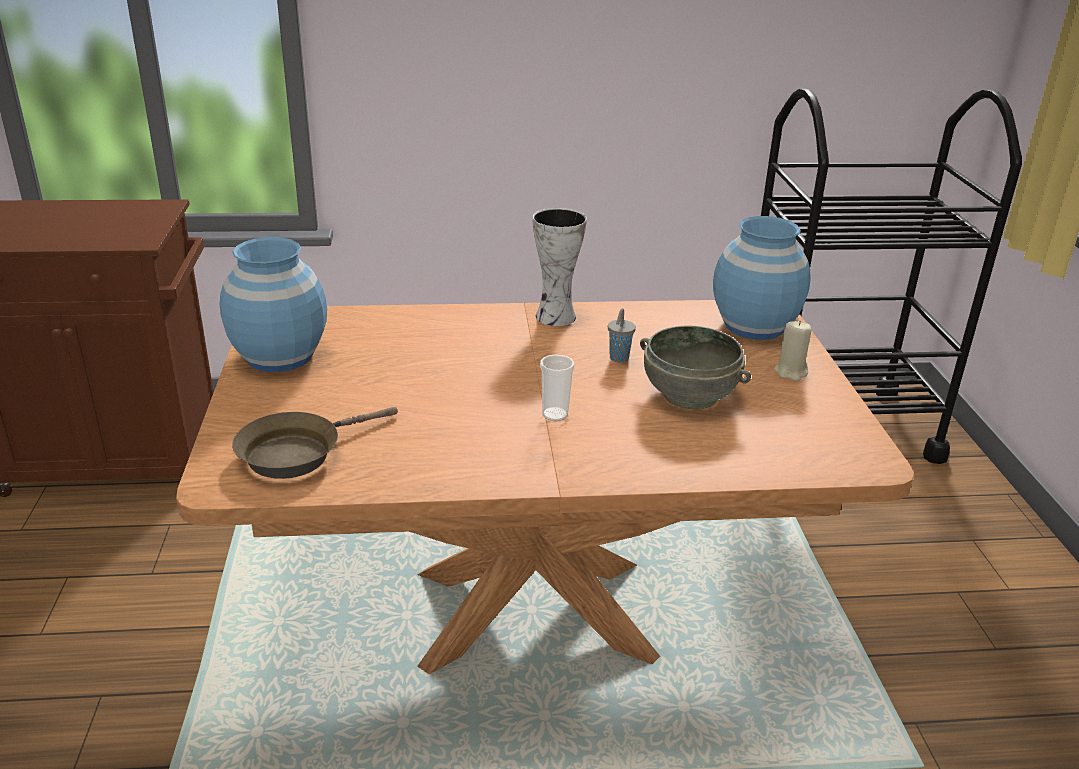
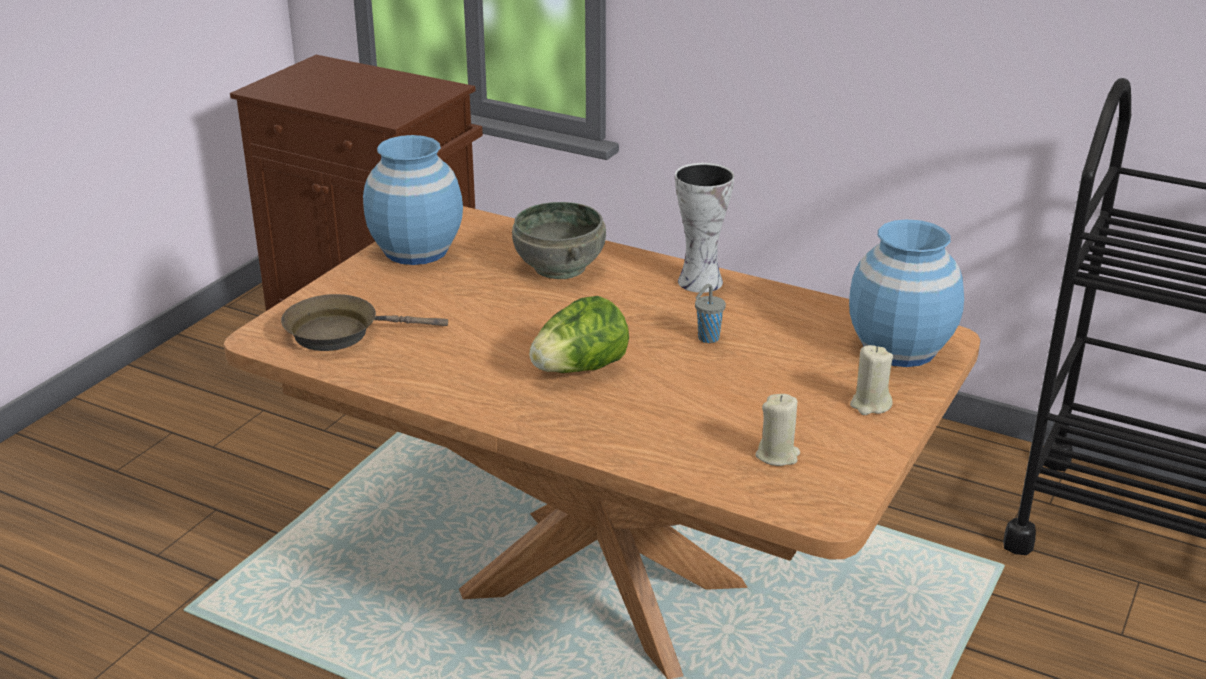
camera: 35 degrees right, 0 degrees up
cup [540,355,574,421] -> lettuce [529,296,629,373]
grey bowl [640,326,751,409] -> grey bowl moved to [512,202,606,279]
none -> beige candle [755,394,800,466]

